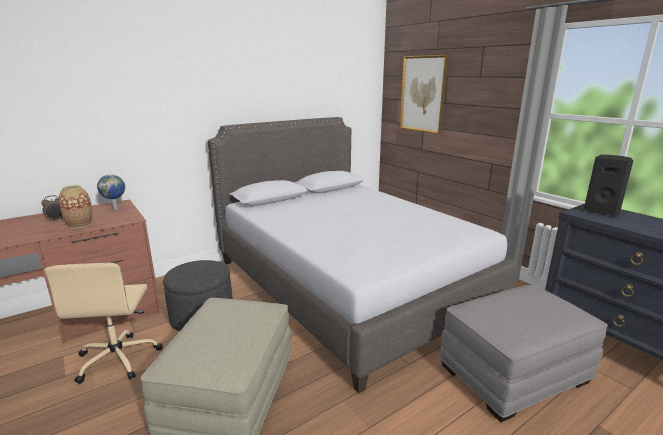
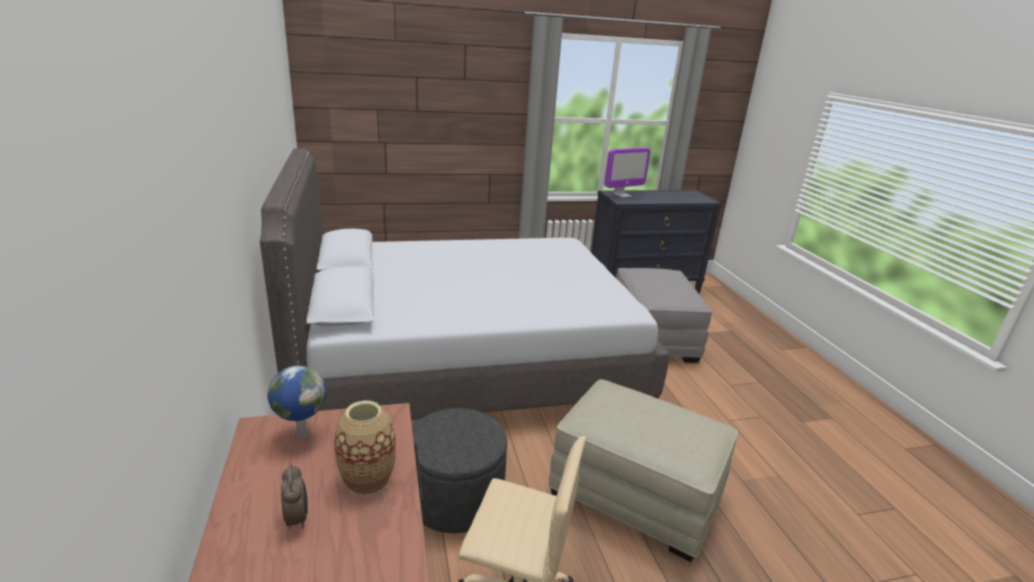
camera: 70 degrees left, 5 degrees up
picture [400,55,448,134] -> none
black speaker [584,155,633,216] -> monitor [604,147,651,198]

